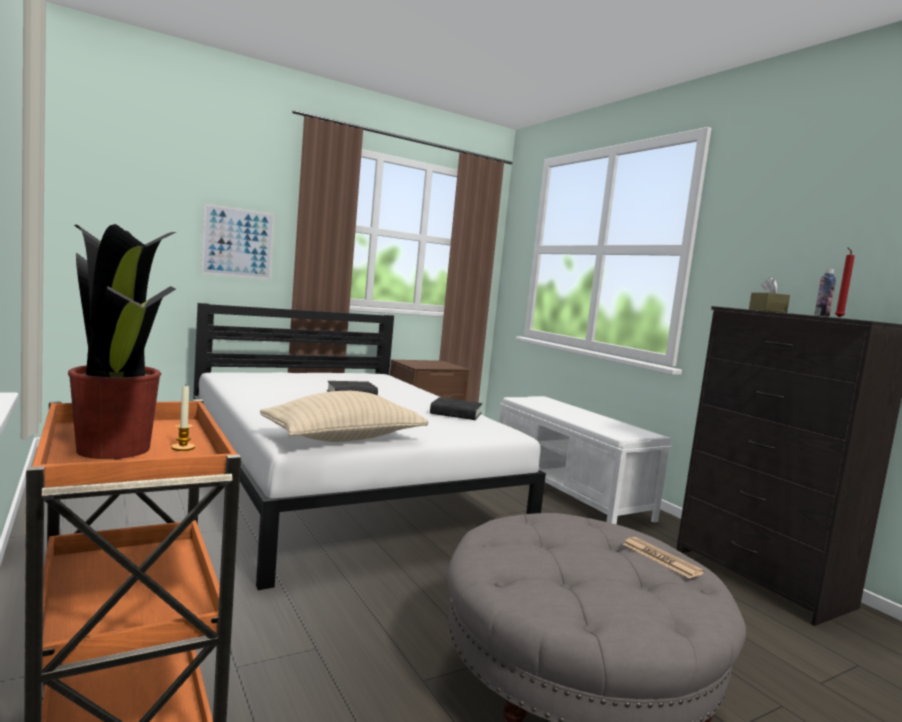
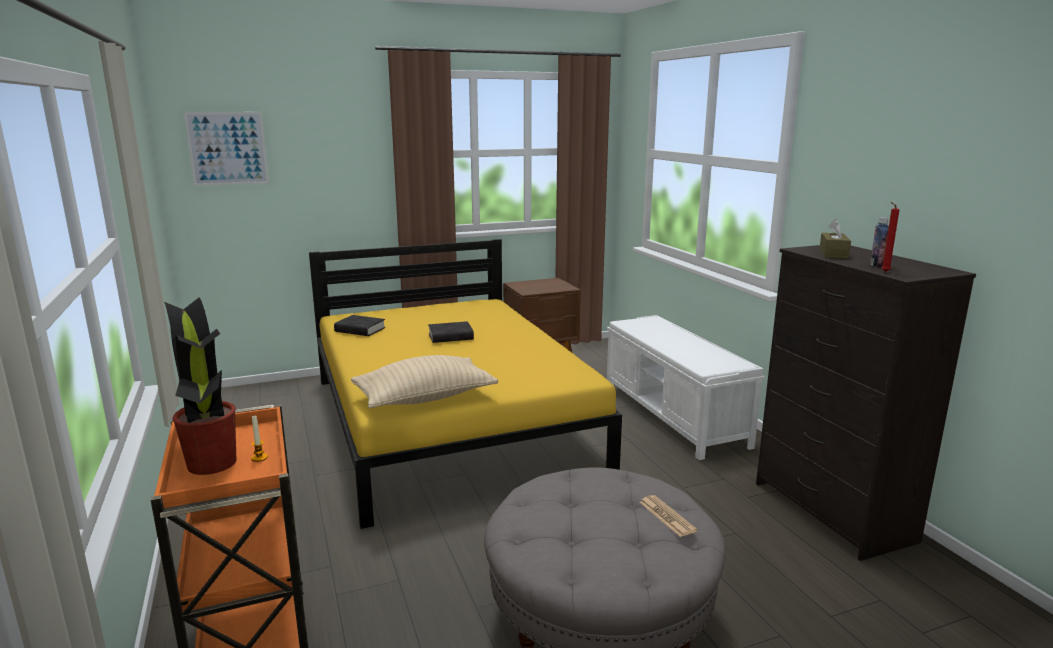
camera: 10 degrees right, 10 degrees up
white bed [193,303,546,590] -> yellow bed [309,239,622,529]
picture [201,203,275,280] -> picture moved to [184,112,269,186]
black book [430,397,482,420] -> black book moved to [334,315,385,336]

